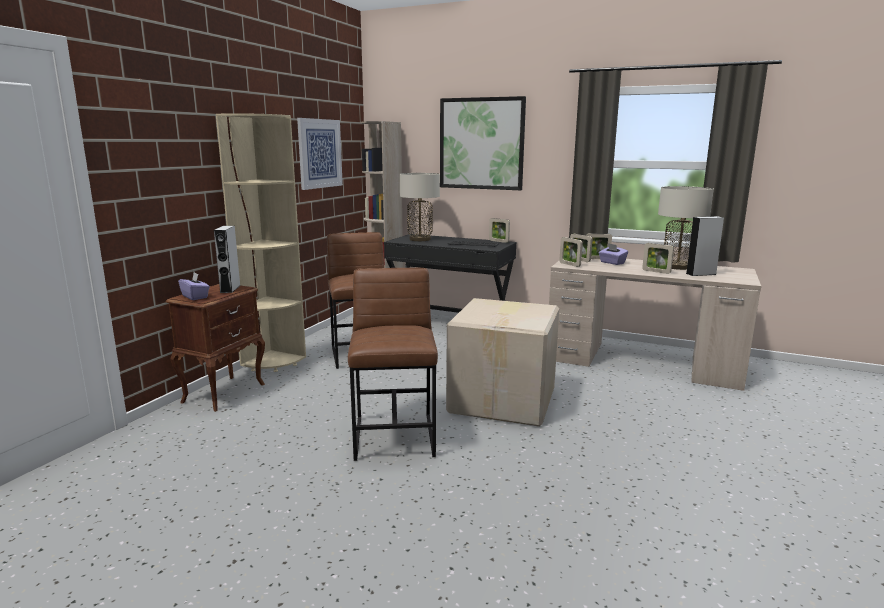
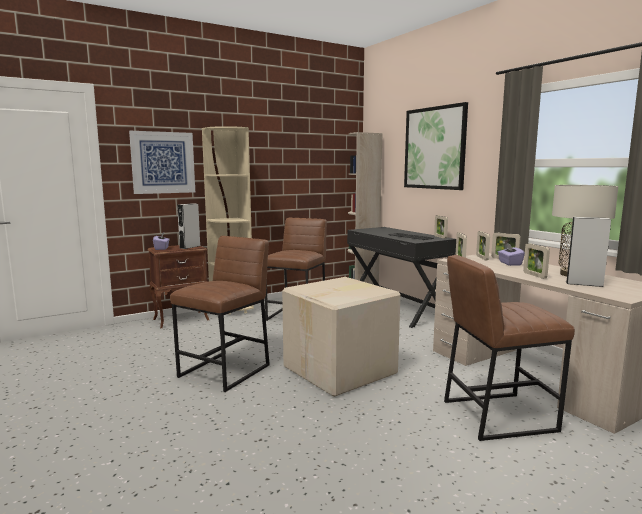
camera: 35 degrees right, 5 degrees down
picture [297,118,343,190] -> picture moved to [129,131,195,194]
table lamp [400,173,440,241] -> none
none -> brown chair [444,255,575,441]

